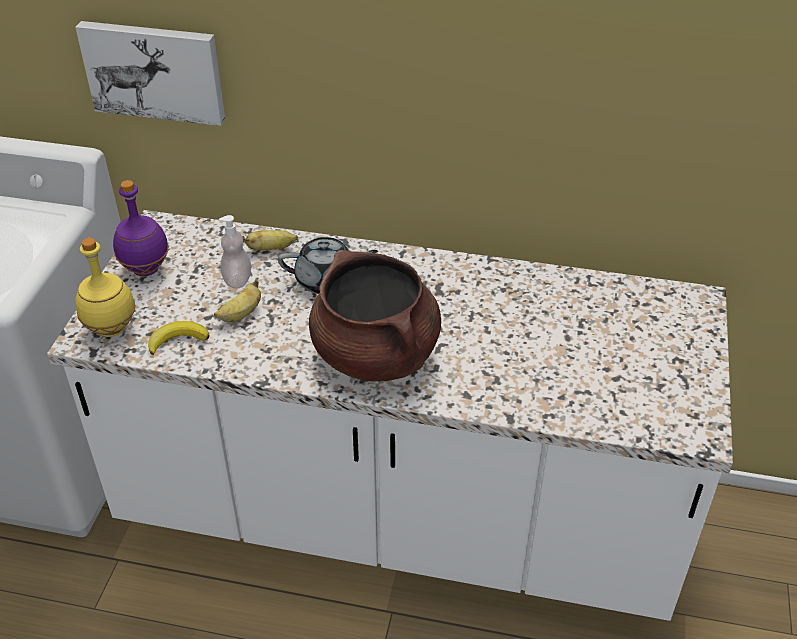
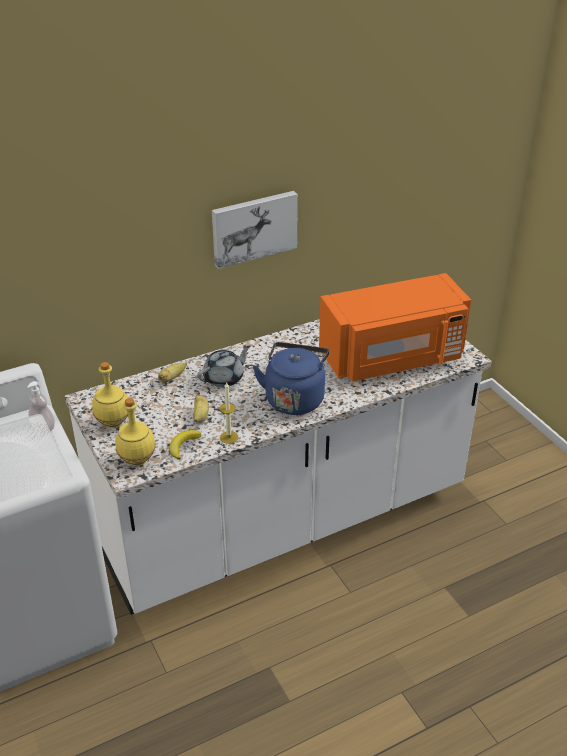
camera: 40 degrees left, 5 degrees down
picture [75,21,225,126] -> picture moved to [212,191,298,269]
purple bottle [113,180,169,276] -> yellow bottle [92,362,128,428]
soap dispenser [219,215,251,289] -> soap dispenser moved to [27,381,55,434]
brown cooking pot [309,250,441,382] -> blue kettle [253,342,329,415]
none -> candle [220,382,239,444]
none -> orange microwave [319,273,471,382]

